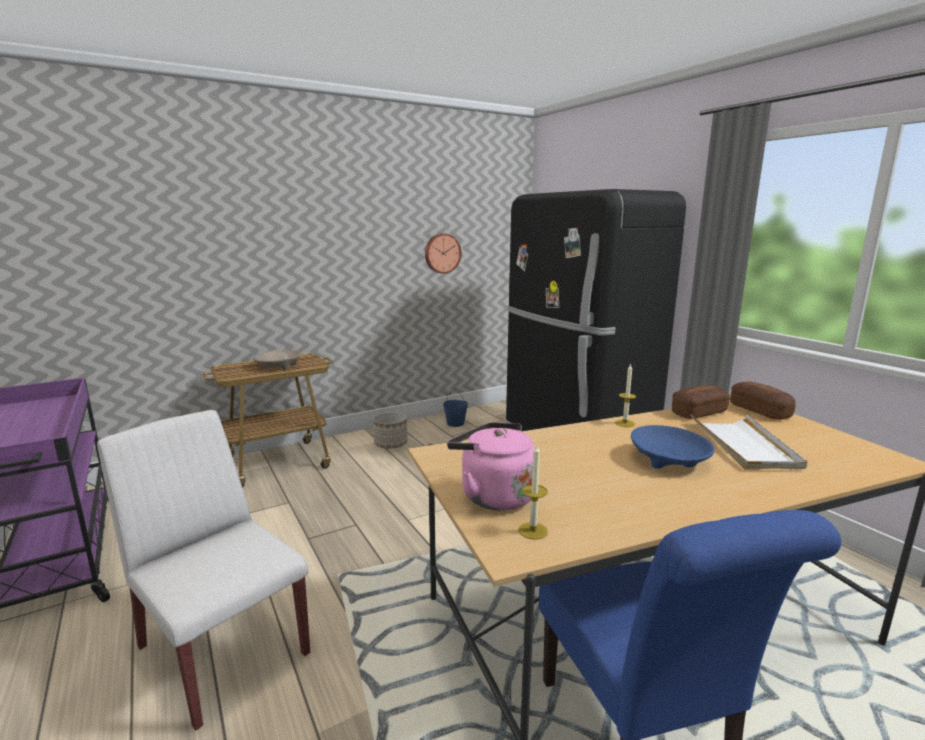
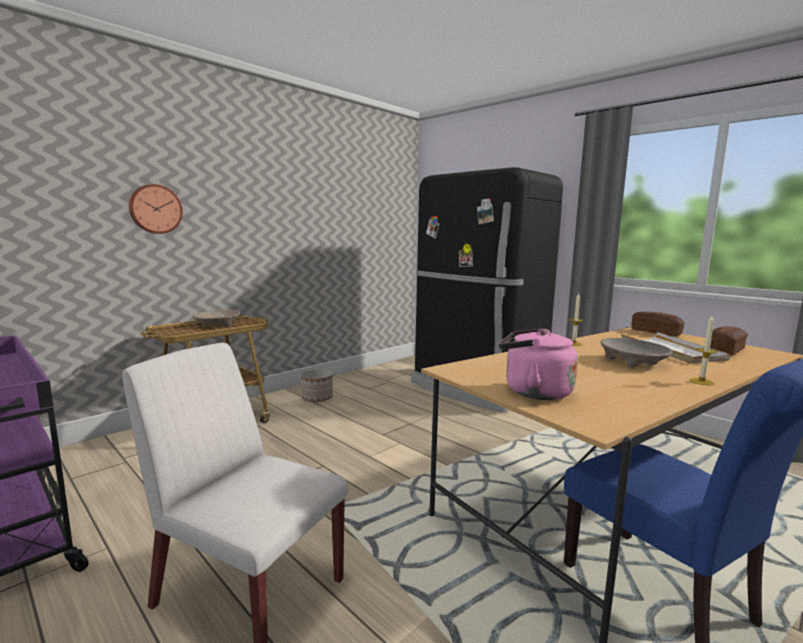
camera: 15 degrees left, 5 degrees down
wall clock [425,233,462,274] -> wall clock moved to [129,184,183,234]
blue bucket [443,390,468,427] -> none
candle [519,445,548,540] -> candle moved to [690,315,717,385]
blue bowl [631,425,715,469] -> beige bowl [601,338,672,367]
bread [672,385,730,419] -> bread moved to [710,326,748,356]

